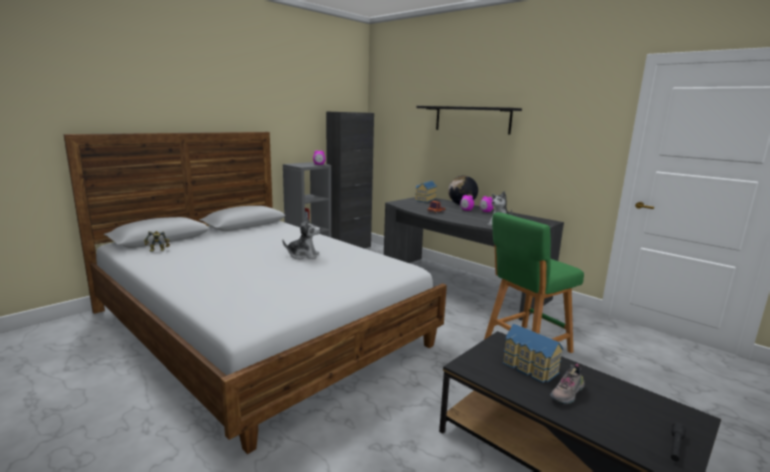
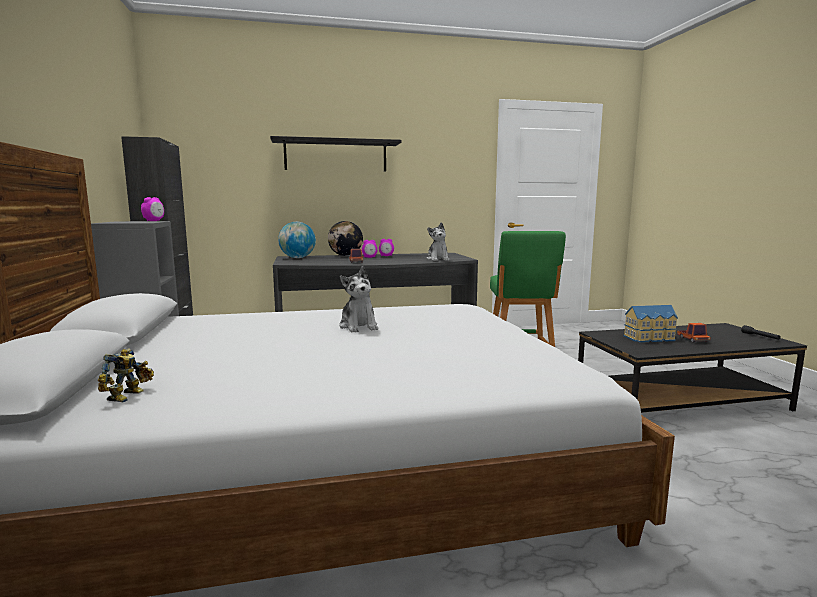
camera: 55 degrees left, 5 degrees down
plush toy [283,216,321,260] -> plush toy turned 120 degrees clockwise [339,266,378,332]
toy house [415,180,437,203] -> globe [278,222,316,258]
shoe [550,364,585,405] -> toy truck [677,323,711,342]

